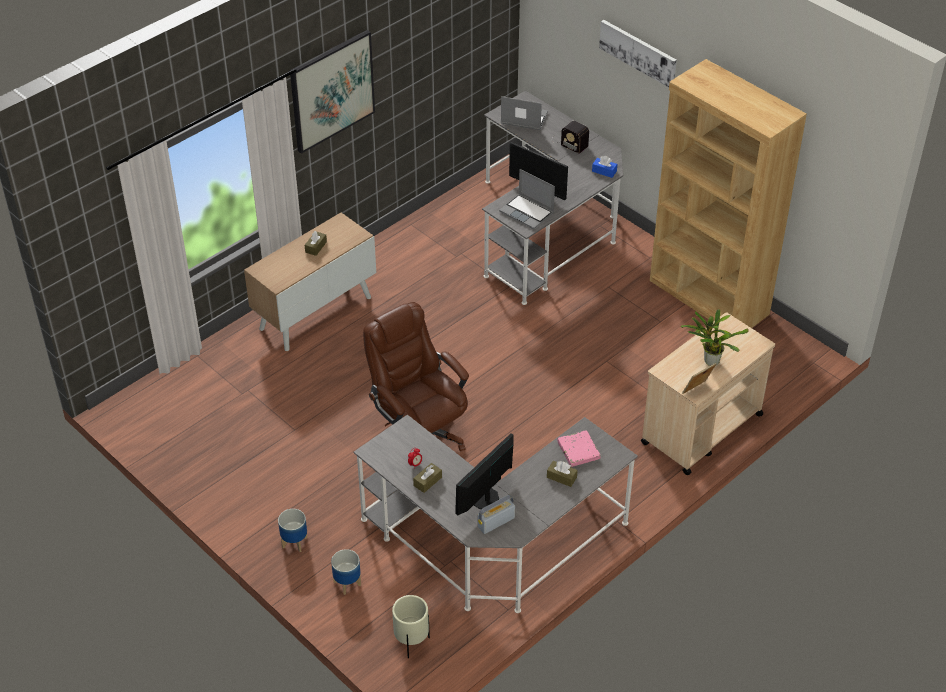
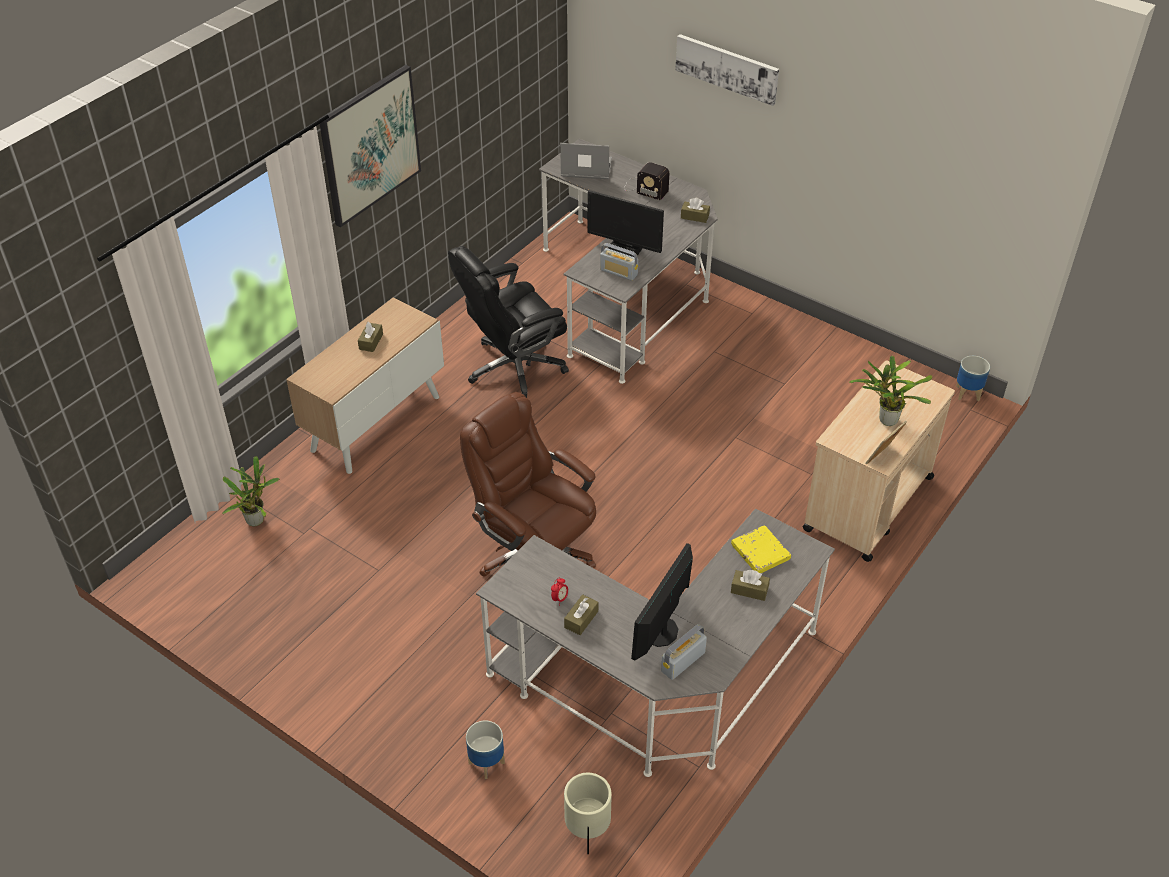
camera: 10 degrees left, 0 degrees up
planter [278,509,307,552] -> planter moved to [956,356,990,401]
laptop [499,169,555,229] -> radio [600,243,638,281]
pink book [557,430,601,467] -> yellow book [731,525,791,573]
blue tissue box [592,156,617,178] -> brown tissue box [681,198,710,223]
brown bookcase [650,59,807,328] -> none
none -> potted plant [222,456,279,527]
none -> black office chair [448,246,569,398]

